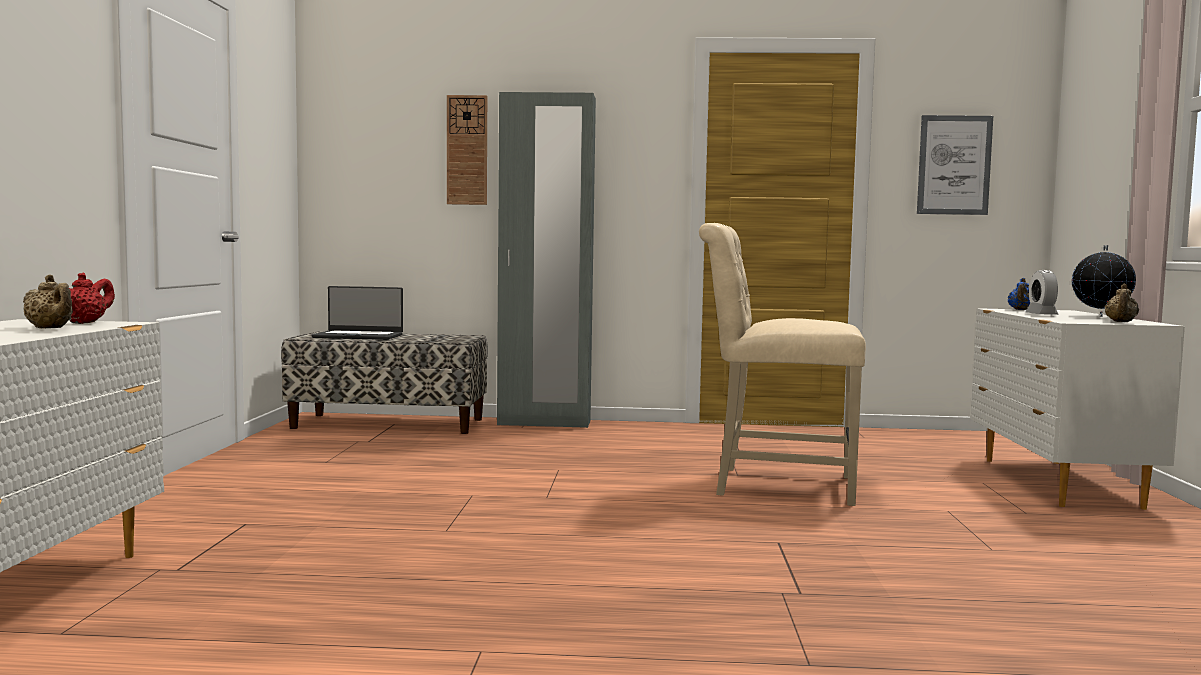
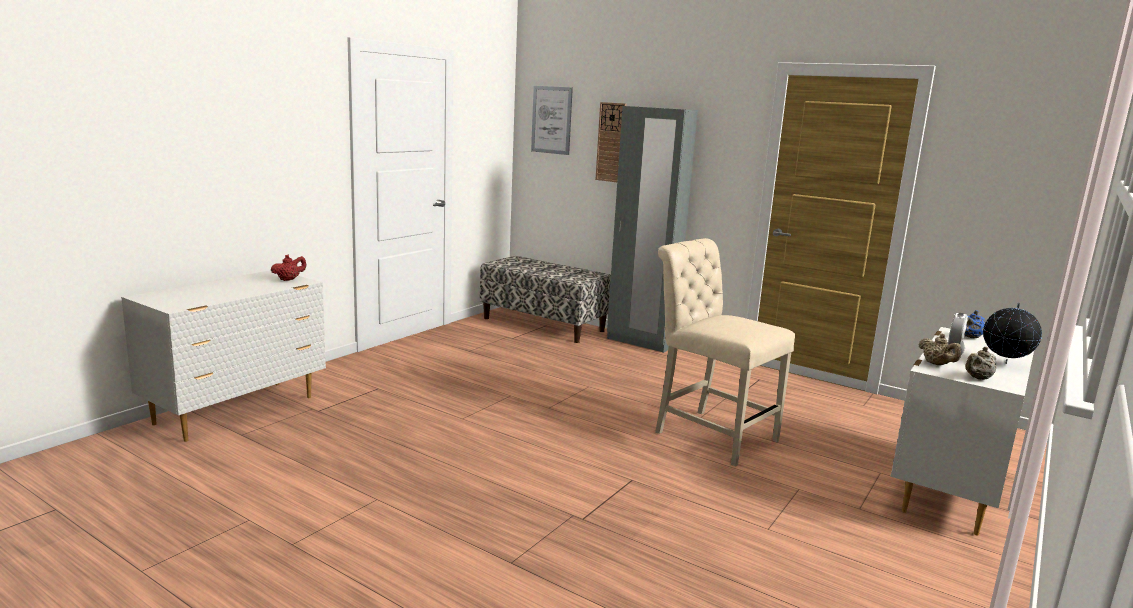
camera: 30 degrees right, 10 degrees up
beige teapot [23,274,73,329] -> beige teapot moved to [918,334,961,365]
laptop [311,286,403,340] -> none
picture [917,115,993,215] -> picture moved to [531,86,573,155]

